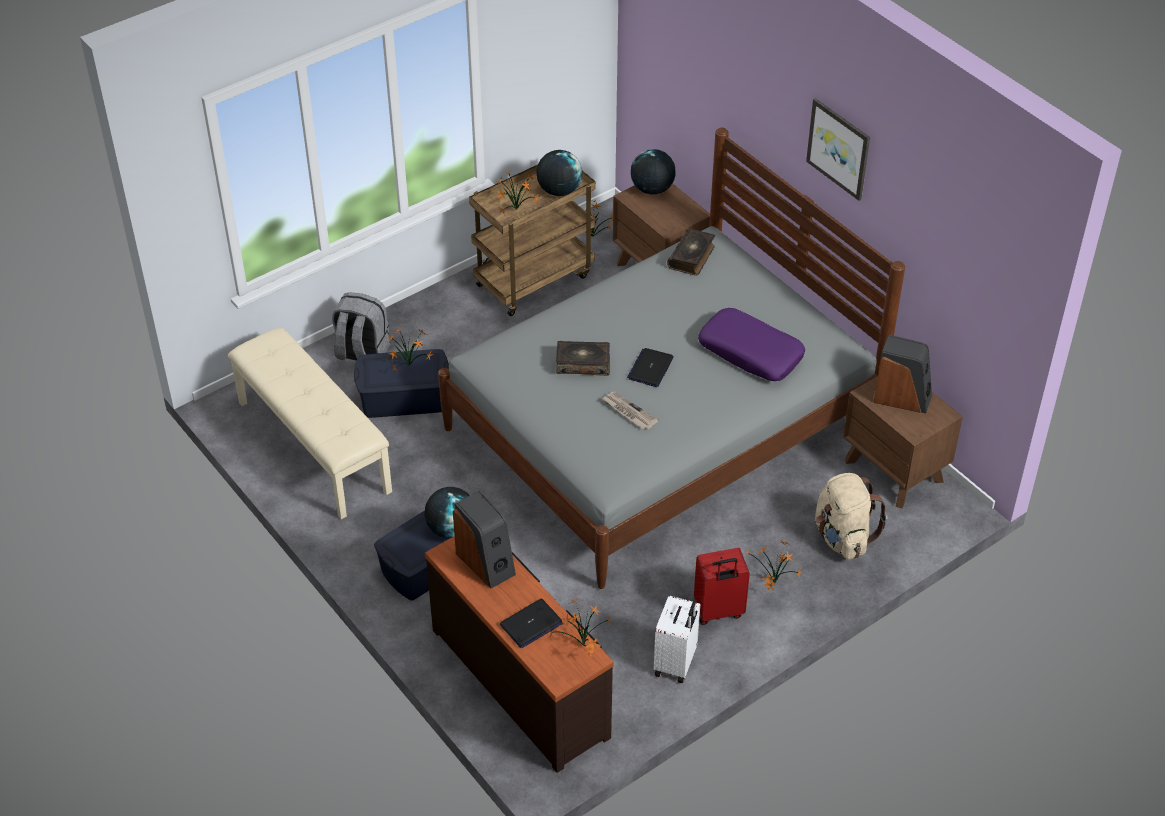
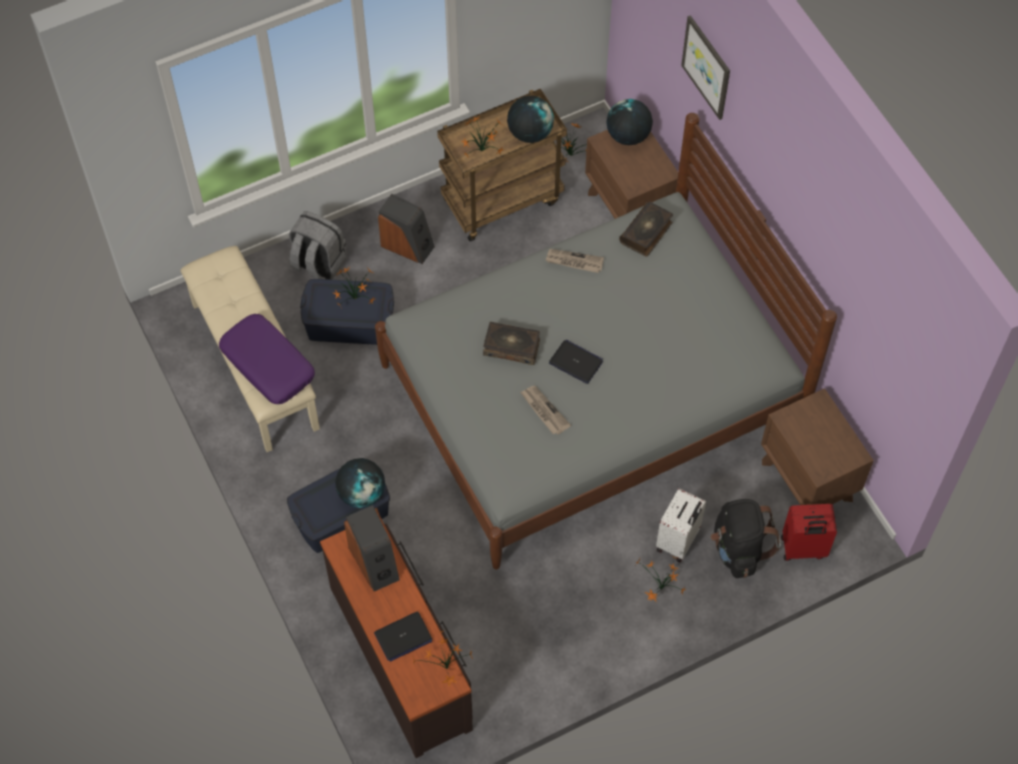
camera: 10 degrees right, 15 degrees up
laptop [627,348,674,387] -> laptop turned 90 degrees clockwise [549,340,603,384]
white suitcase [654,595,700,683] -> white suitcase moved to [656,488,706,562]
red suitcase [694,548,750,625] -> red suitcase moved to [781,504,837,561]
purple pillow [698,308,805,381] -> purple pillow moved to [219,314,315,404]
picture [806,98,870,201] -> picture moved to [681,15,730,120]
beige backpack [815,473,887,560] -> black backpack [711,499,781,578]
speaker [874,334,932,413] -> speaker moved to [378,194,435,264]
none -> newspaper [545,249,604,273]

